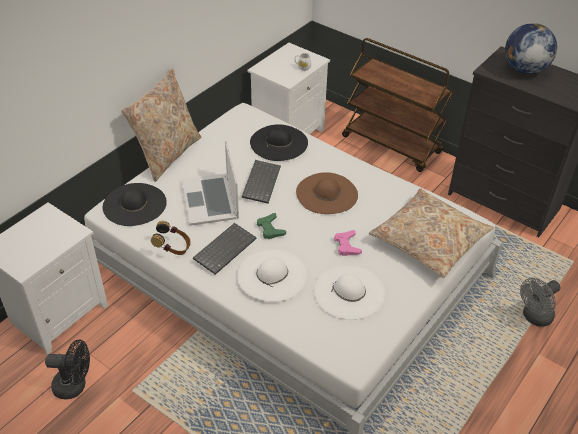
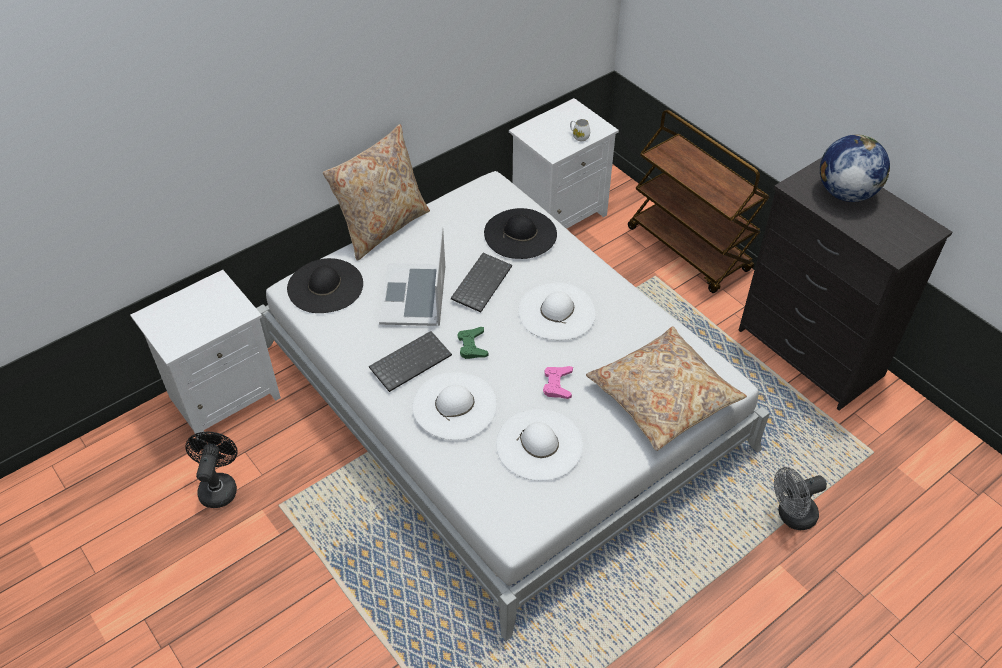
camera: 15 degrees right, 5 degrees up
black fan [45,339,90,399] -> black fan turned 105 degrees counterclockwise [185,432,238,508]
headphones [151,221,191,255] -> none
brown hat [296,172,358,214] -> white hat [518,283,596,340]

